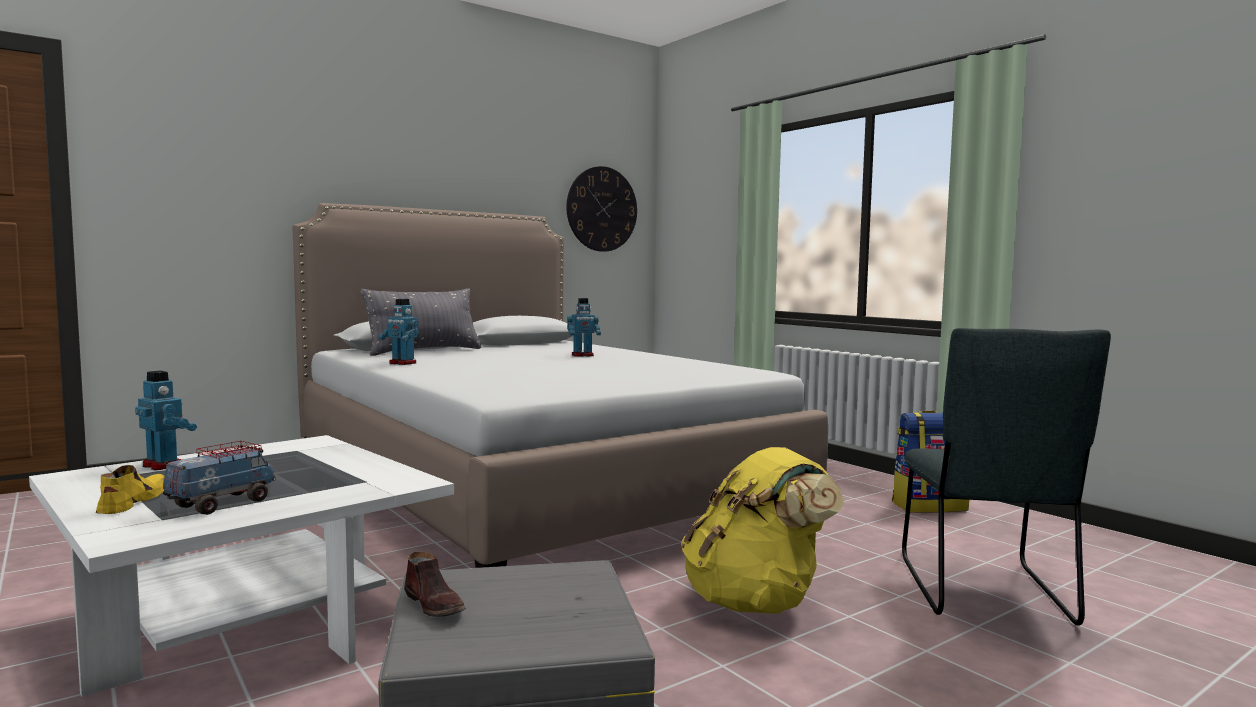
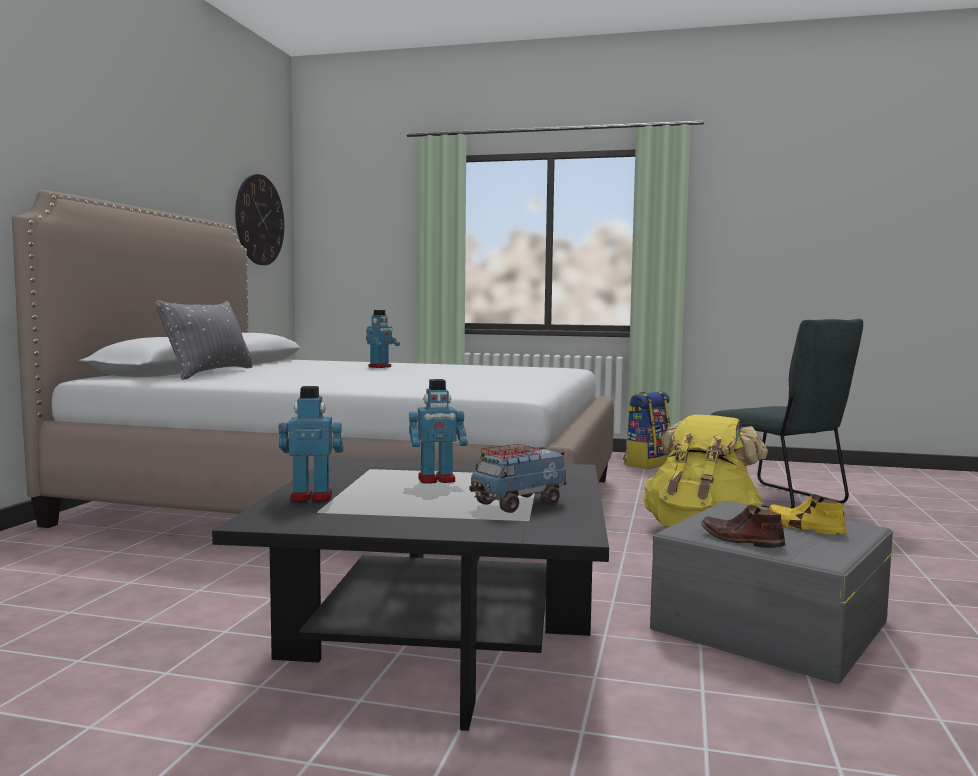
camera: 40 degrees left, 0 degrees up
white coffee table [29,435,454,697] -> black coffee table [212,456,609,731]
yellow shoe [96,465,165,514] -> yellow shoe moved to [768,494,847,535]
toy truck [163,441,276,515] -> toy truck turned 120 degrees counterclockwise [469,444,566,513]
toy robot [379,299,419,365] -> toy robot moved to [409,379,468,484]
brown shoe [404,552,466,617] -> brown shoe turned 150 degrees counterclockwise [701,505,785,548]

